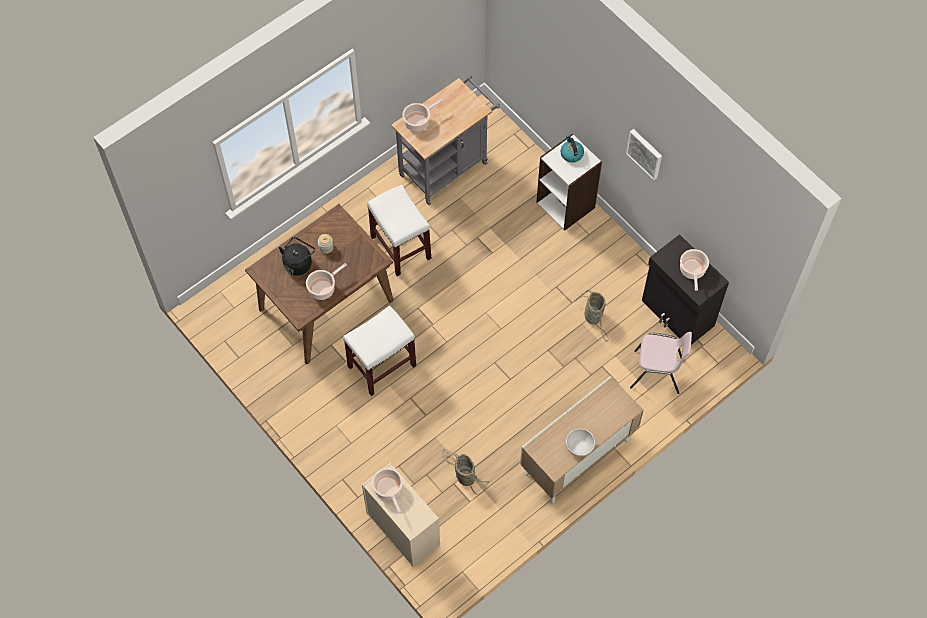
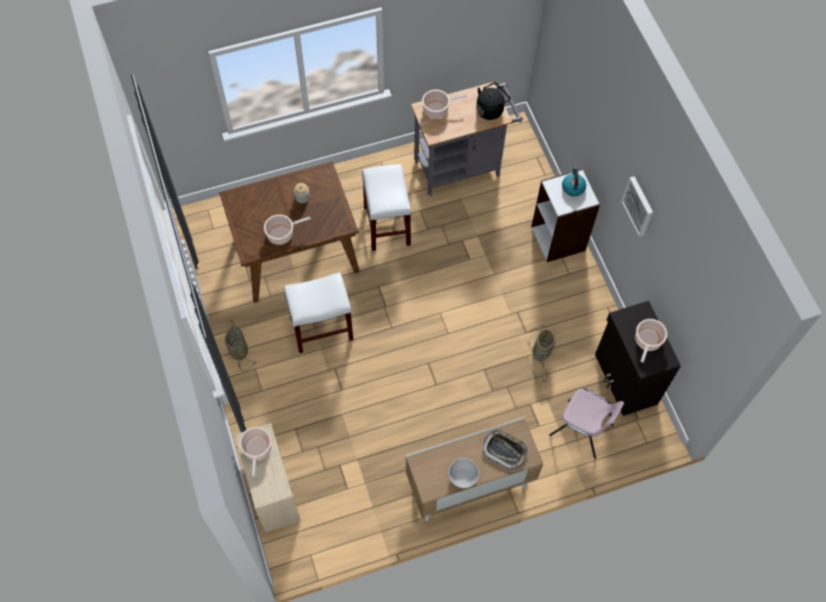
camera: 20 degrees right, 0 degrees up
black kettle [279,237,315,276] -> black kettle moved to [476,82,511,120]
basket [443,449,489,495] -> basket moved to [225,319,257,371]
none -> tray [483,430,528,470]

